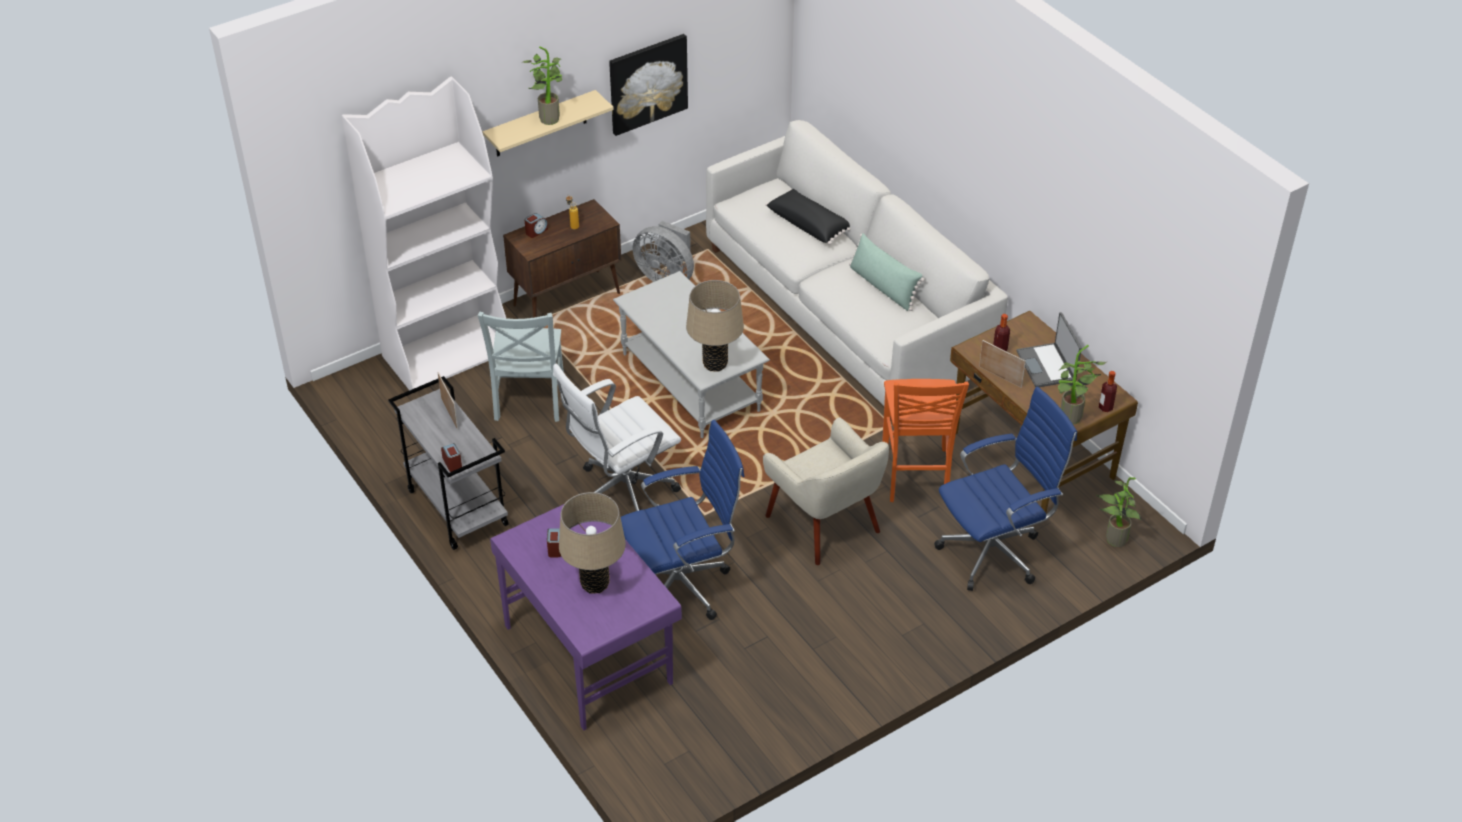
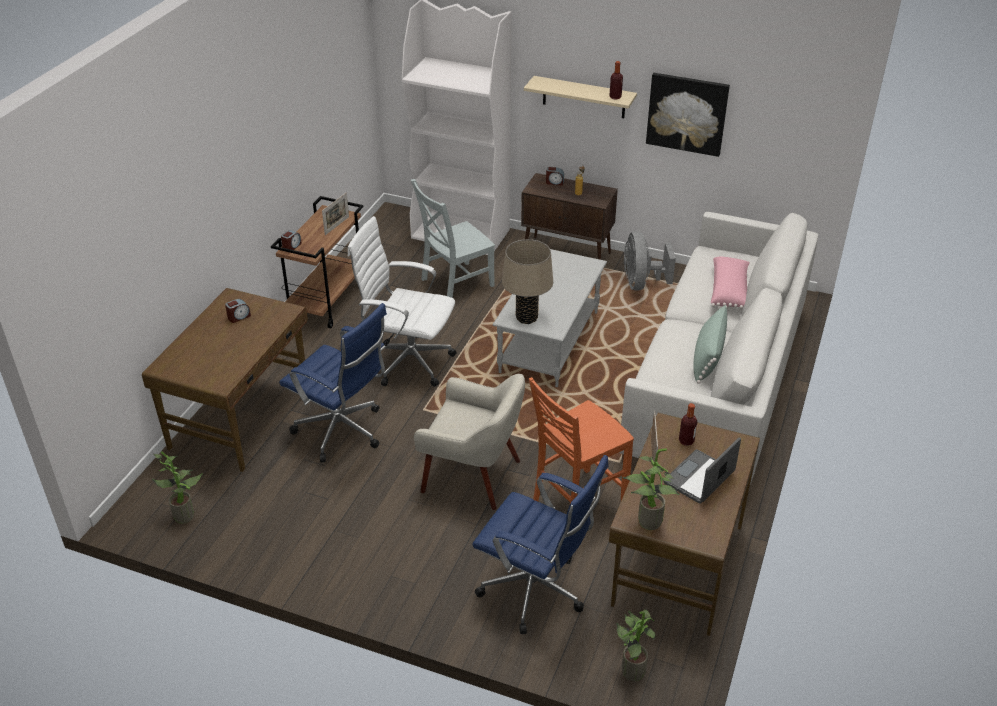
camera: 55 degrees right, 5 degrees down
grey cart [388,376,509,550] -> brown cart [271,196,363,329]
purple desk [490,504,682,730] -> brown desk [142,288,308,472]
potted plant [522,46,562,125] -> potted plant moved to [152,452,203,524]
beige table lamp [559,492,626,593] -> none
beige armchair [763,418,889,565] -> beige armchair turned 90 degrees counterclockwise [414,374,525,510]
black pillow [765,189,850,245] -> pink pillow [711,256,750,309]
bottle [1099,371,1117,412] -> bottle moved to [609,61,623,100]

